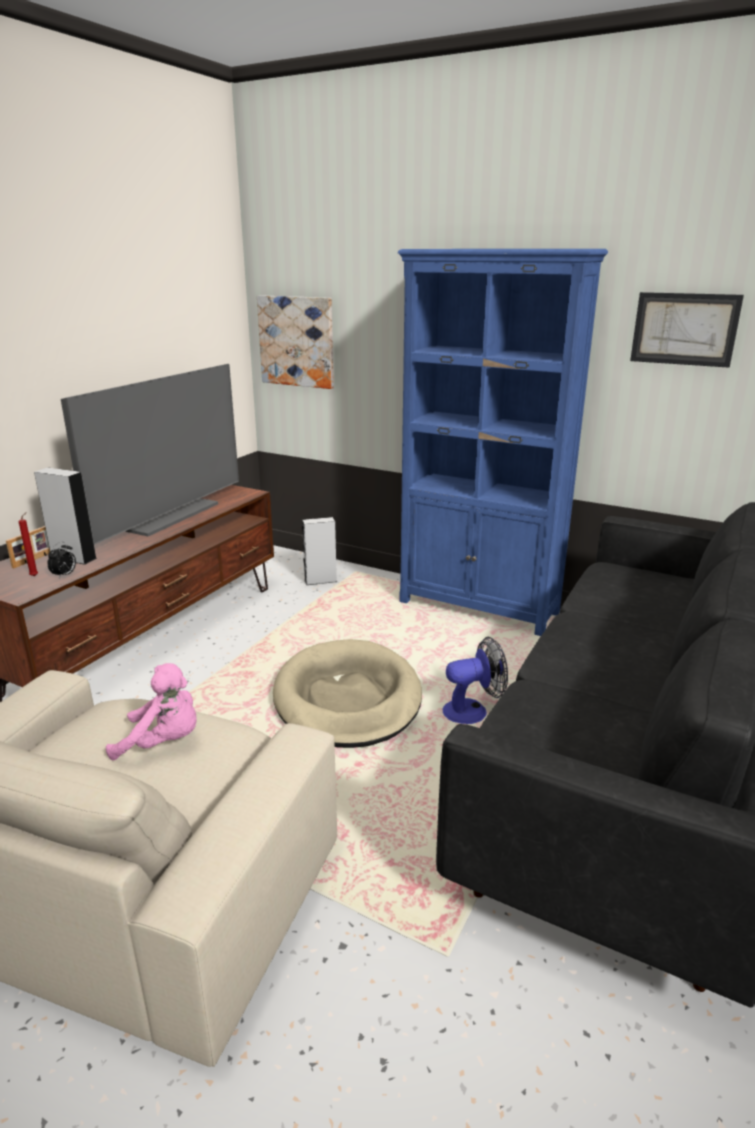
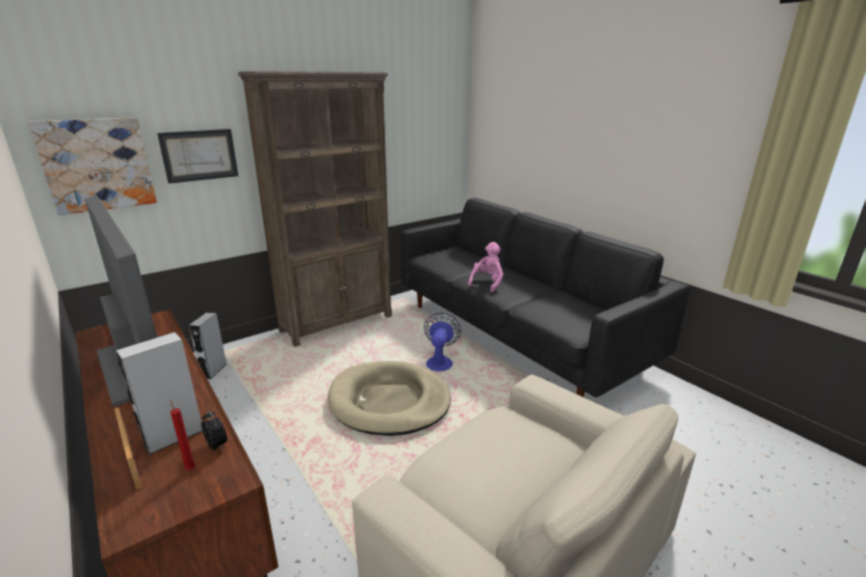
camera: 65 degrees left, 0 degrees up
pink plush toy [106,663,197,760] -> pink plush toy moved to [468,242,503,292]
blue bookcase [398,249,608,636] -> brown bookcase [238,71,392,347]
picture [630,292,744,368] -> picture moved to [157,129,238,184]

